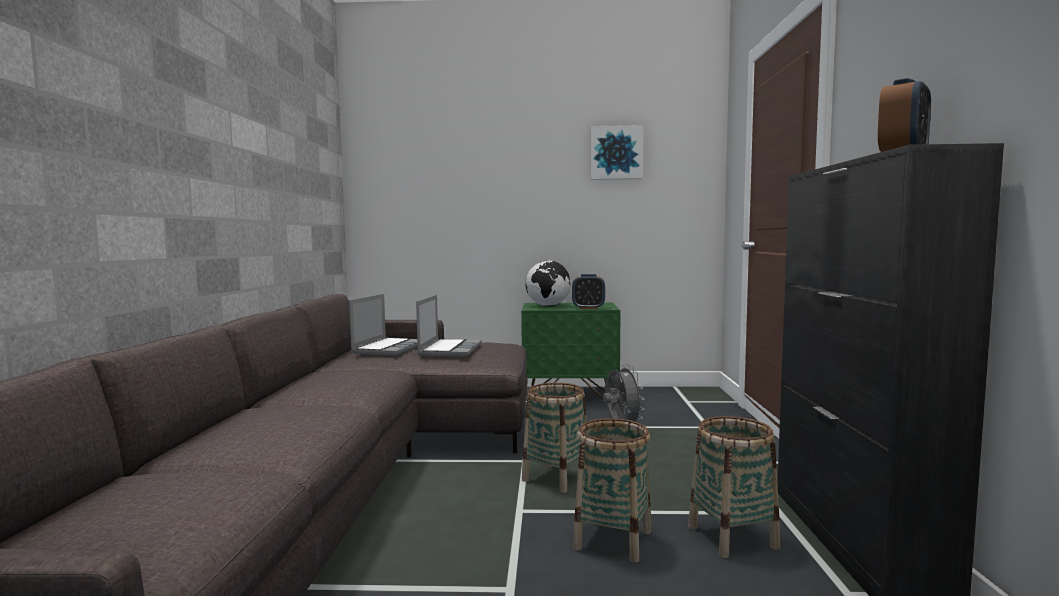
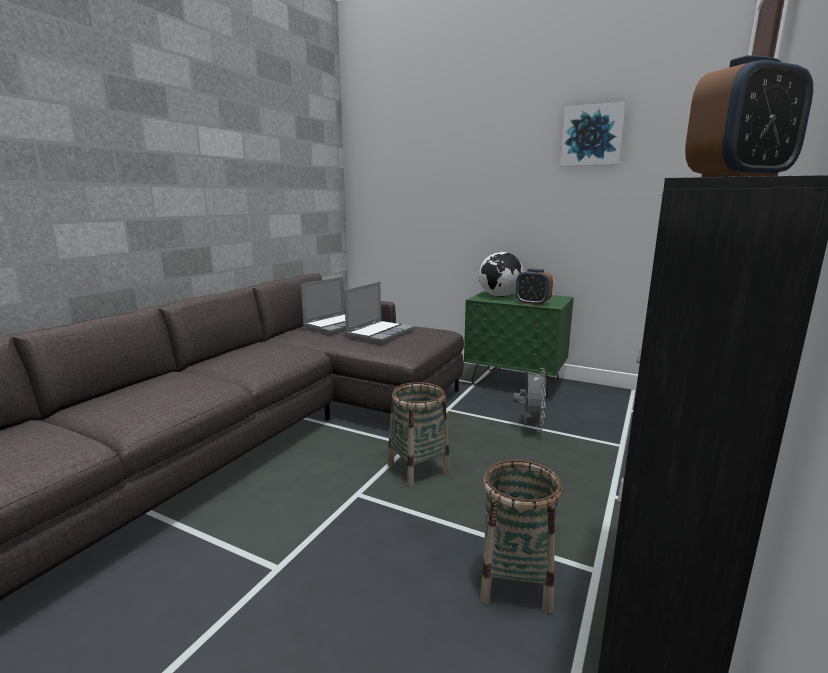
camera: 25 degrees right, 10 degrees up
basket [573,418,652,563] -> none

